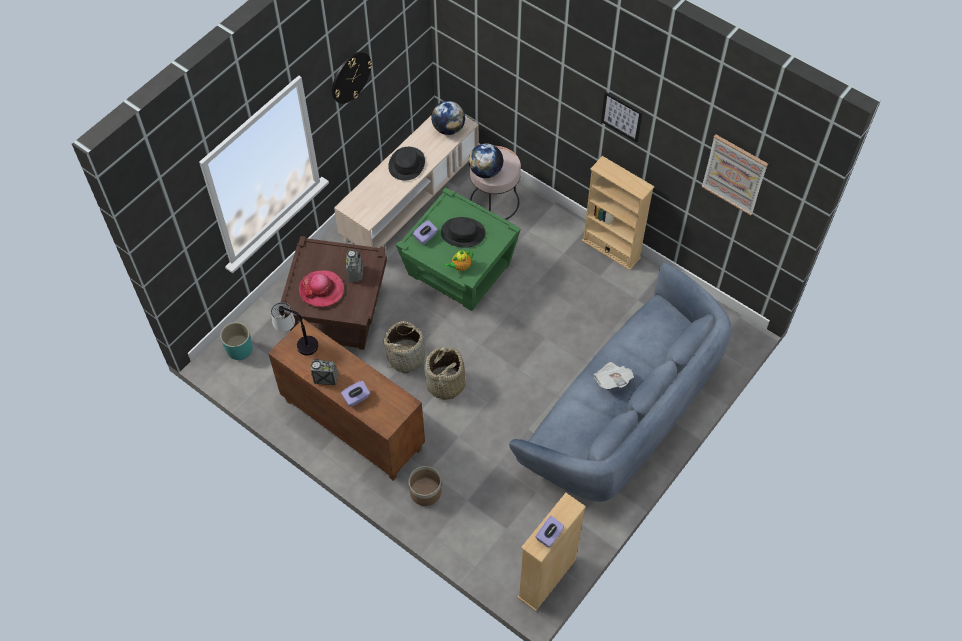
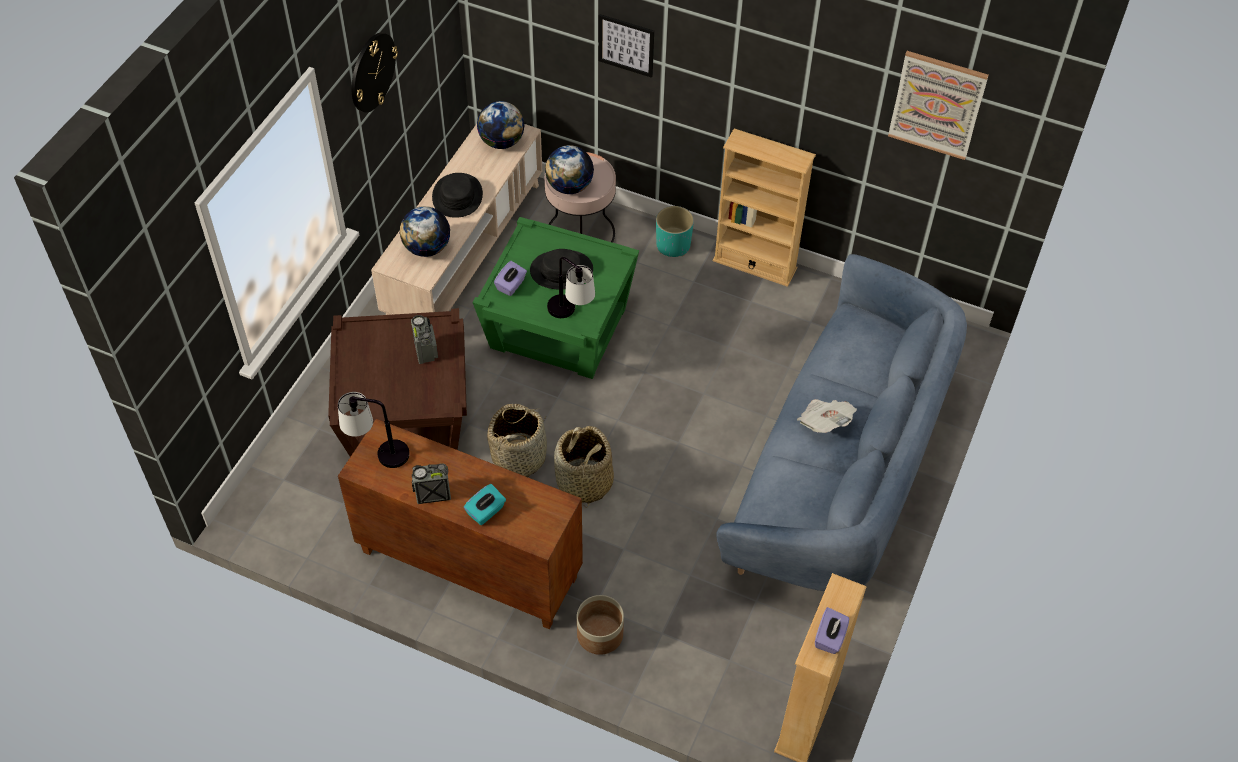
camera: 15 degrees left, 5 degrees down
turquoise planter [220,322,253,360] -> turquoise planter moved to [656,206,694,257]
hat [299,270,344,307] -> none
purple tissue box [341,381,370,407] -> turquoise tissue box [464,484,506,525]
teapot [444,251,474,271] -> table lamp [547,257,595,318]
picture [601,92,643,143] -> picture moved to [599,14,654,78]
none -> globe [400,206,450,257]

